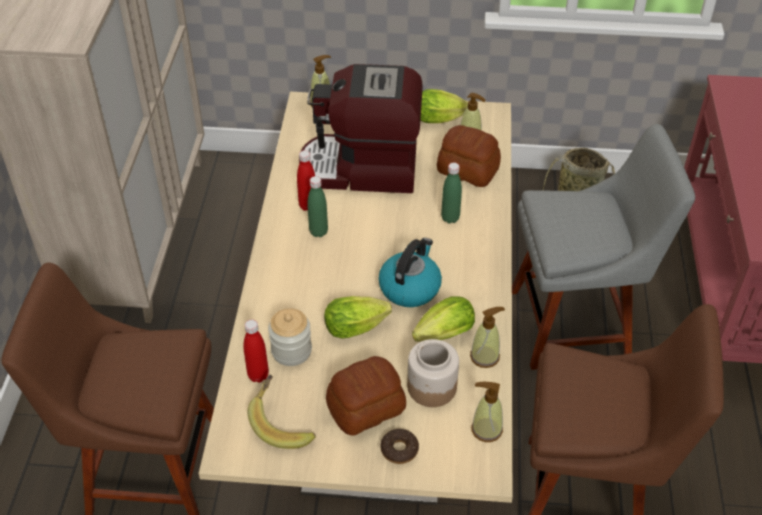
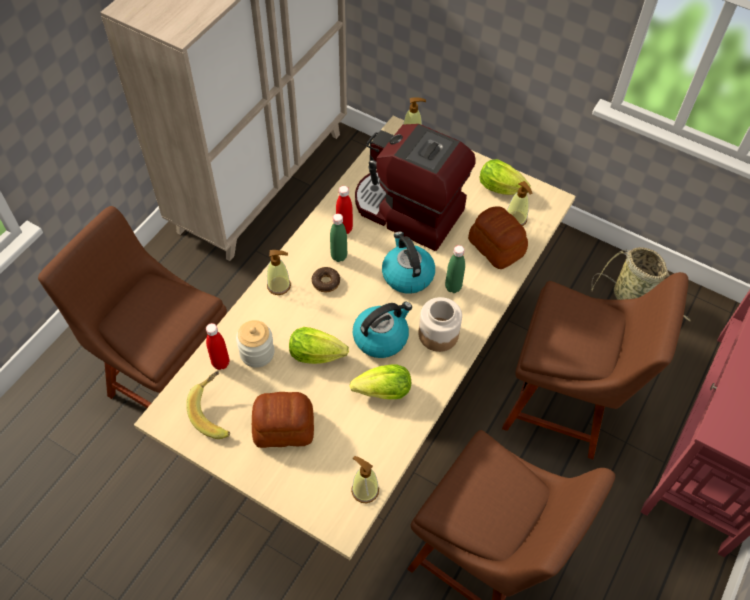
camera: 25 degrees right, 10 degrees up
donut [380,429,419,464] -> donut moved to [312,267,340,293]
jar [407,339,459,407] -> jar moved to [419,297,462,352]
soap dispenser [470,307,505,368] -> soap dispenser moved to [267,250,291,295]
grey chair [512,124,695,370] -> brown chair [502,272,688,459]
none -> kettle [382,231,435,294]

